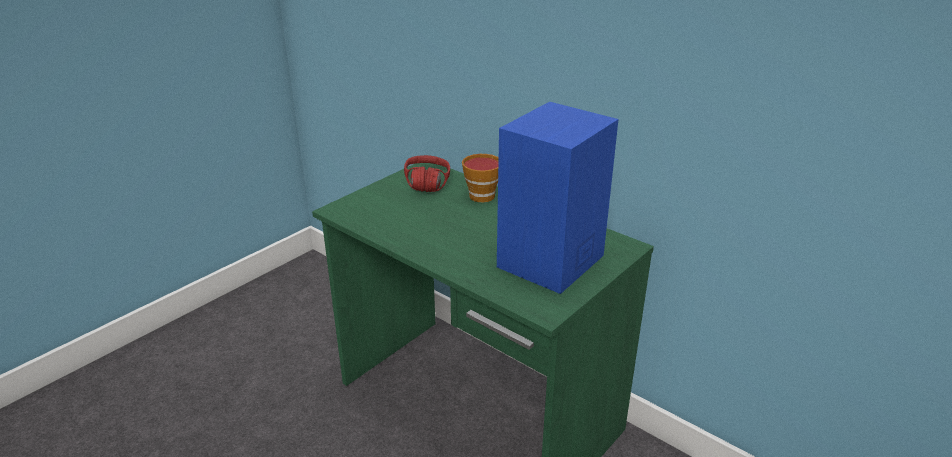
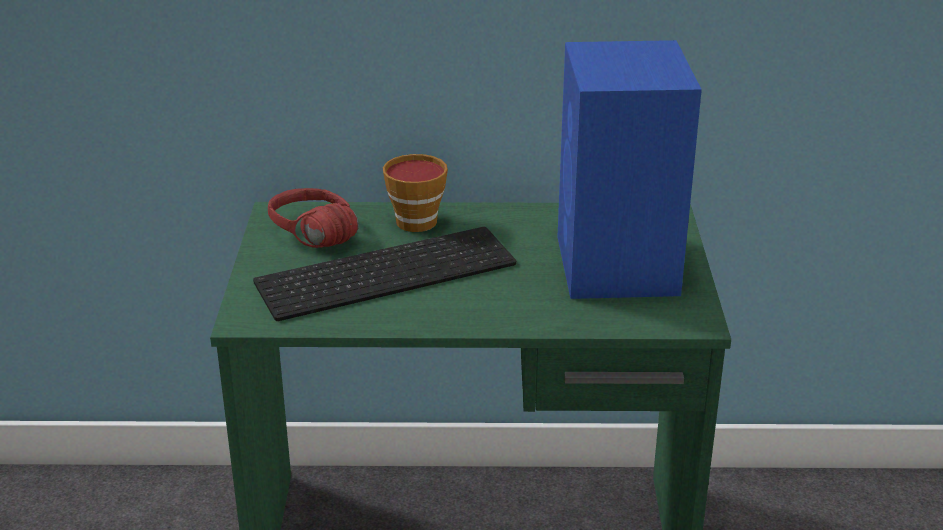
camera: 40 degrees left, 0 degrees up
none -> keyboard [253,227,516,321]

